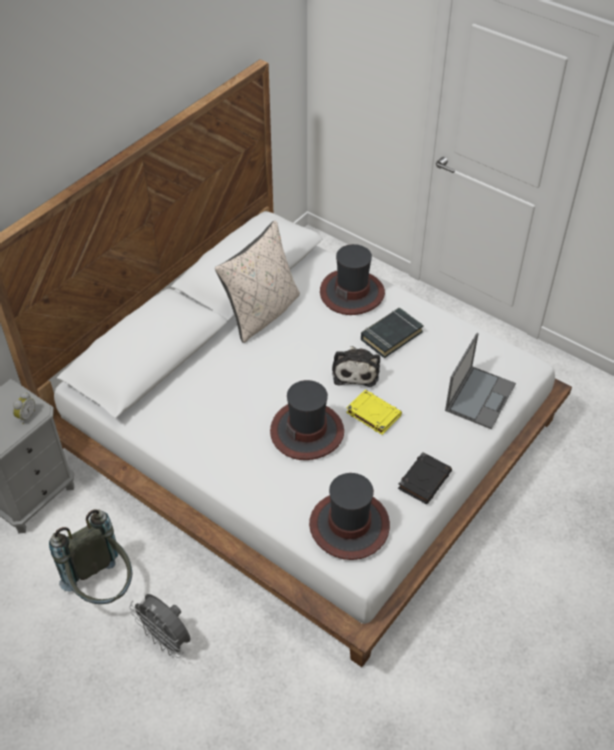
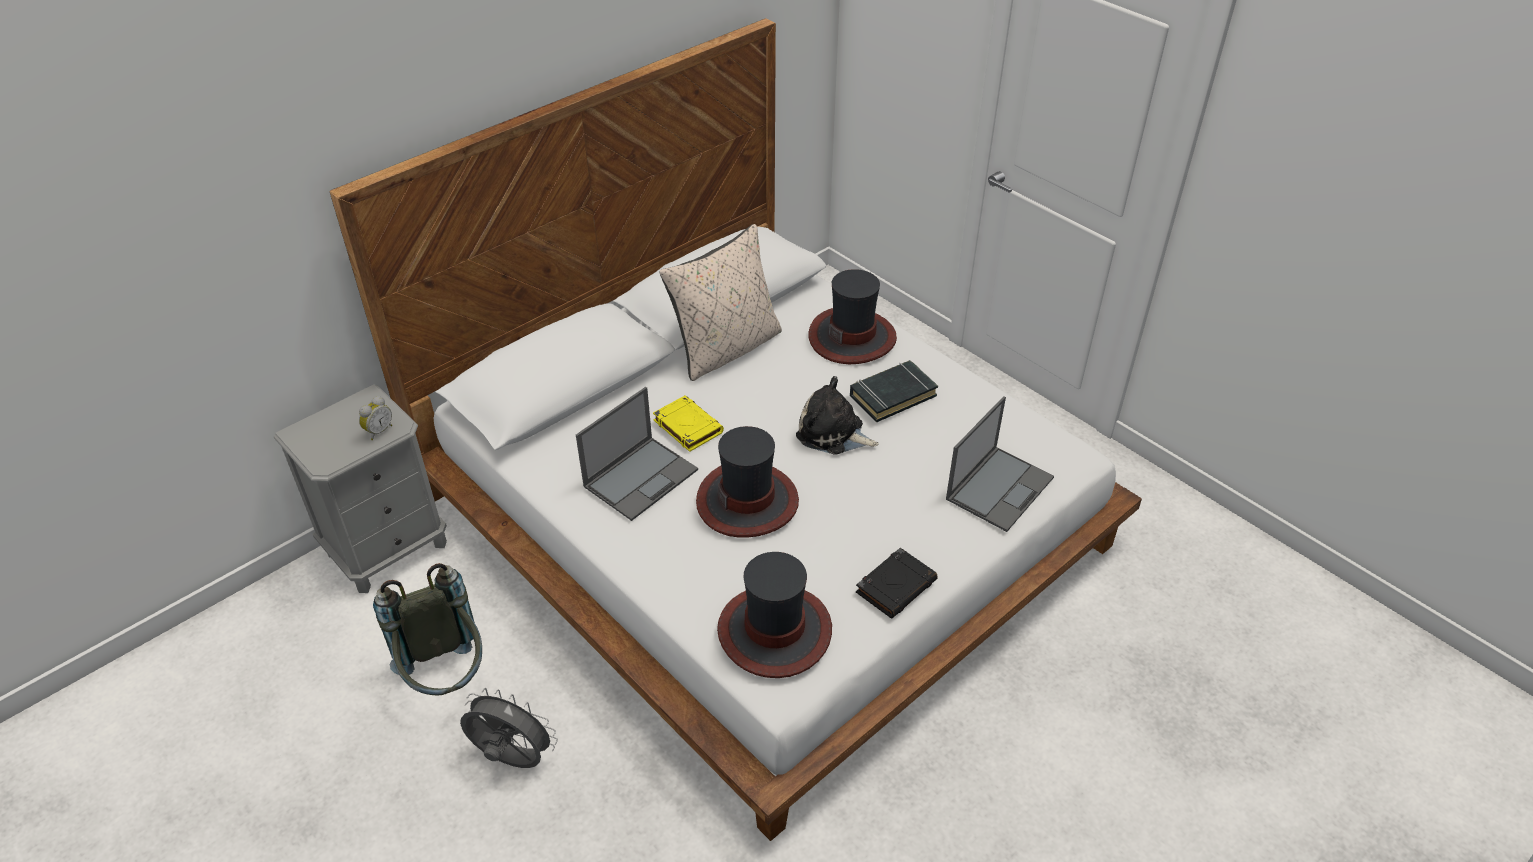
camera: 10 degrees right, 5 degrees down
grey fan [129,594,190,658] -> grey fan turned 150 degrees clockwise [460,688,558,768]
plush toy [332,346,380,387] -> plush toy turned 105 degrees clockwise [796,376,879,455]
yellow book [346,390,402,435] -> yellow book moved to [653,395,724,452]
none -> laptop [576,387,698,521]

